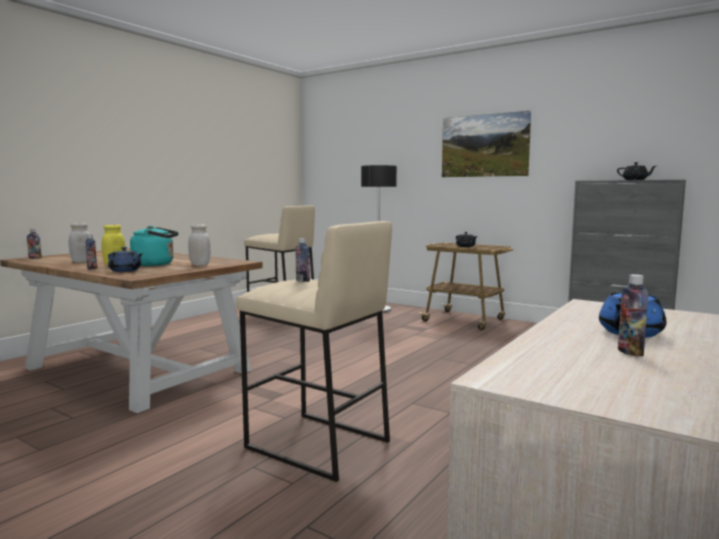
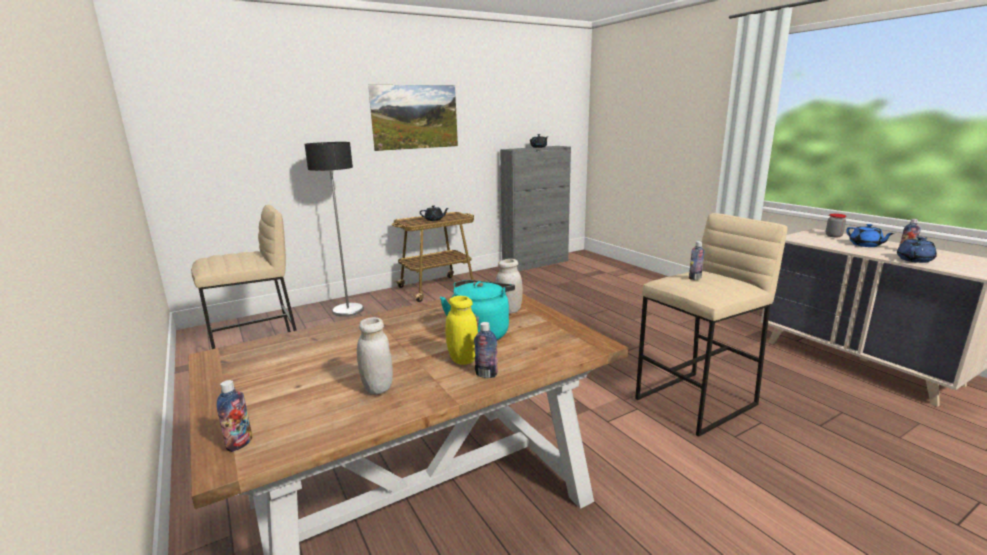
camera: 65 degrees left, 10 degrees up
blue teapot [108,247,143,272] -> blue teapot moved to [897,237,937,263]
none -> jar [826,214,846,237]

